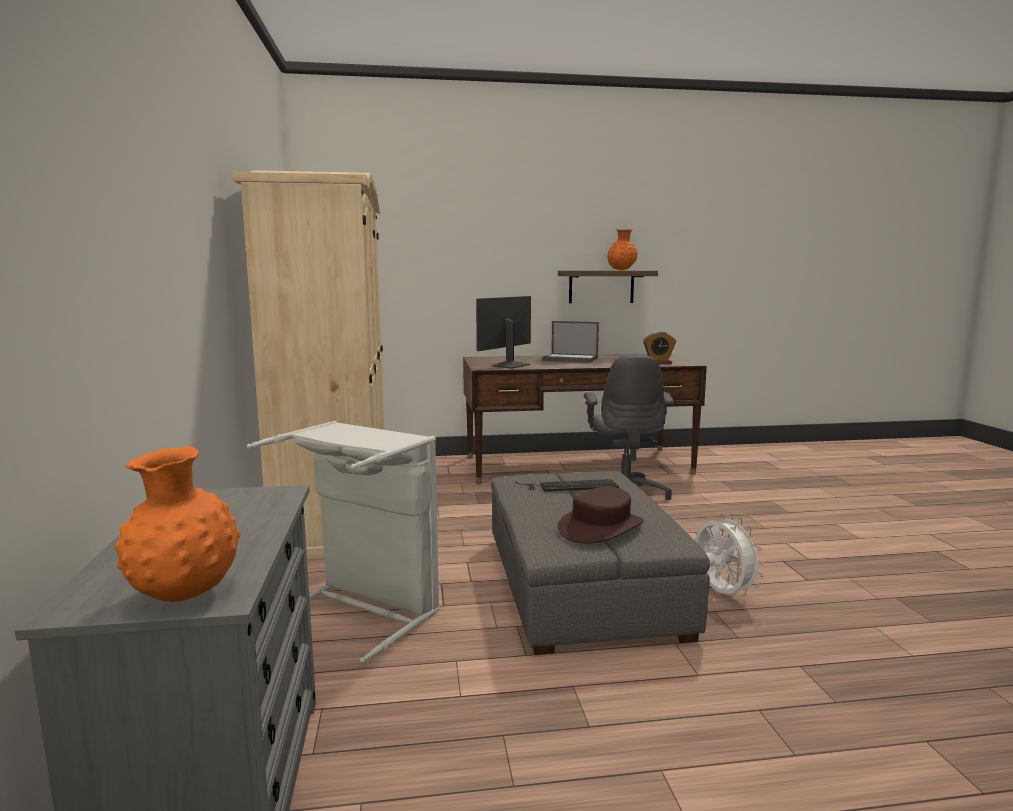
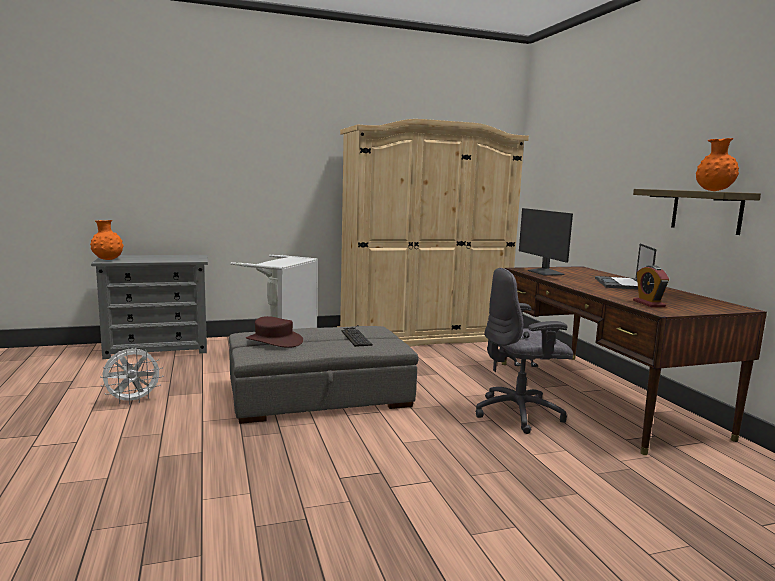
camera: 80 degrees right, 0 degrees up
monitor [476,296,531,369] -> monitor turned 135 degrees counterclockwise [519,208,573,276]
white fan [695,514,764,596] -> white fan moved to [100,348,163,405]

